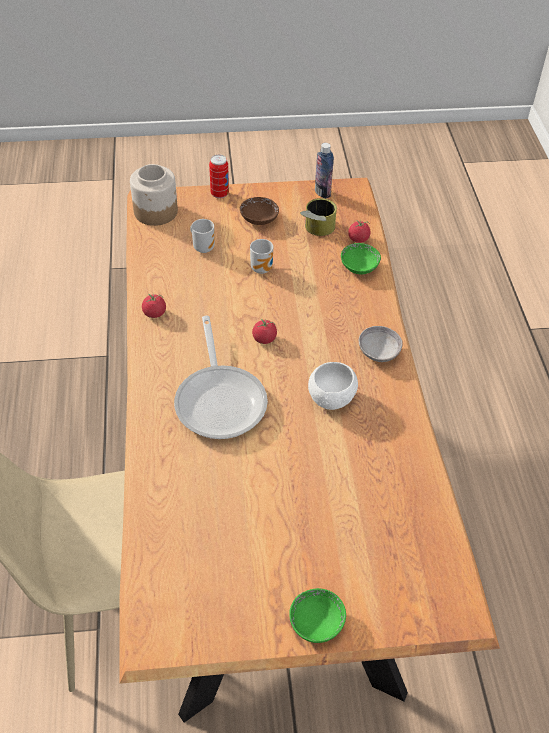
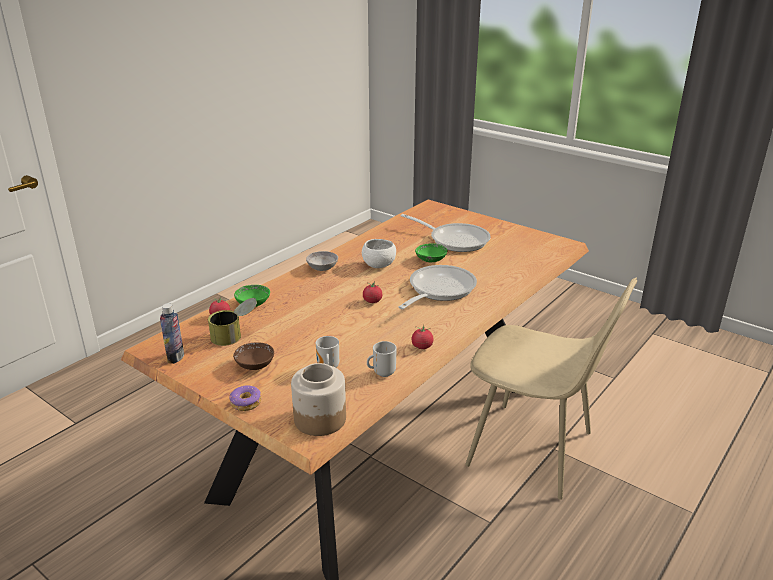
camera: 135 degrees left, 20 degrees down
can [209,154,229,198] -> donut [229,385,261,411]
mug [250,239,273,274] -> mug moved to [367,341,397,377]
green bowl [289,588,346,643] -> green bowl moved to [415,243,448,262]
none -> frying pan [401,214,491,252]

